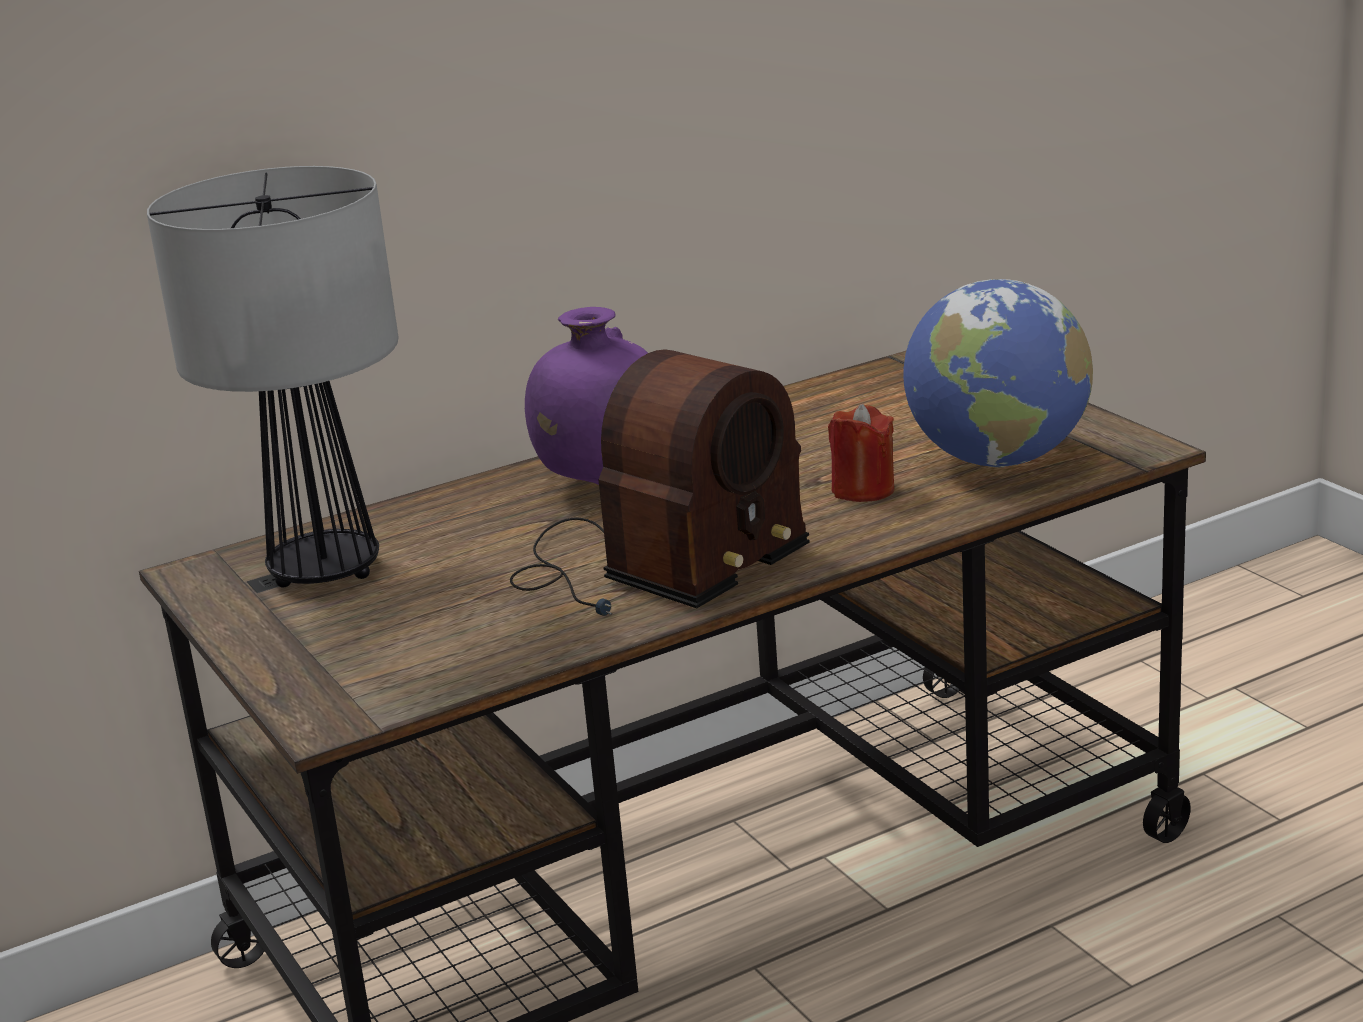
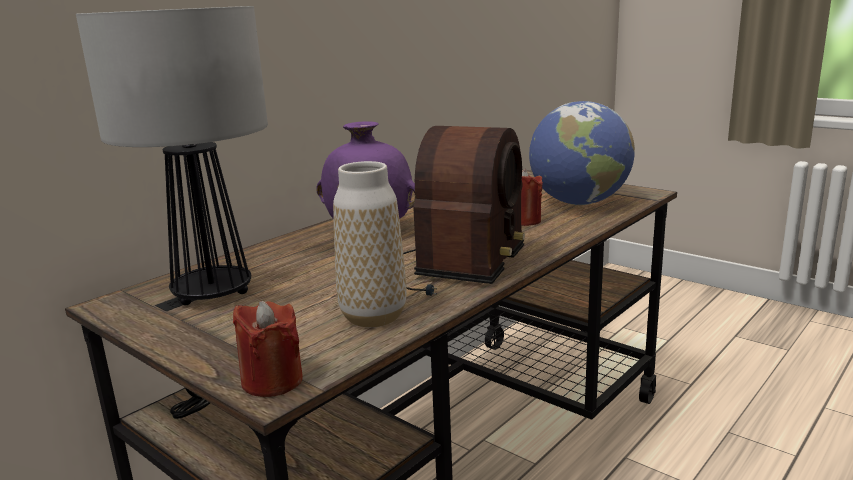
camera: 20 degrees left, 5 degrees down
none -> red candle [233,301,303,397]
none -> vase [333,161,407,327]

